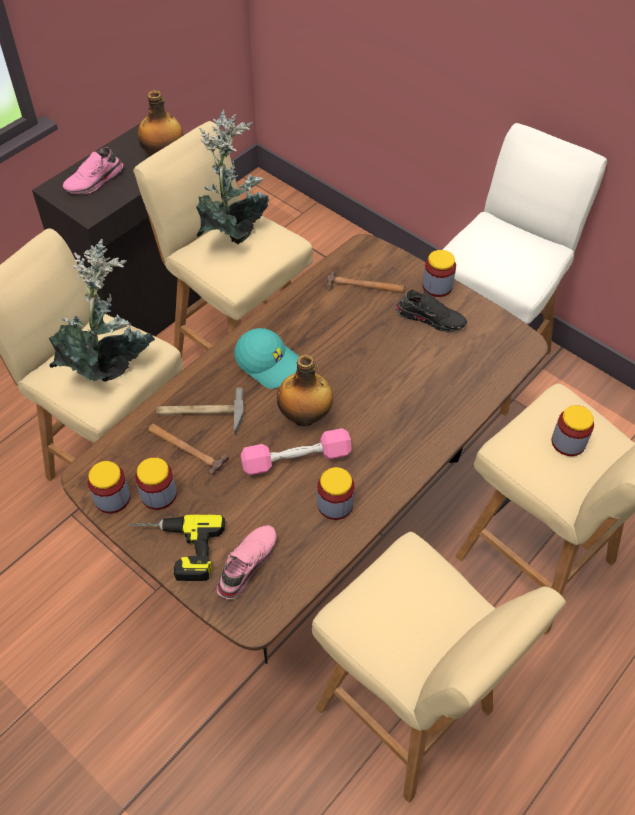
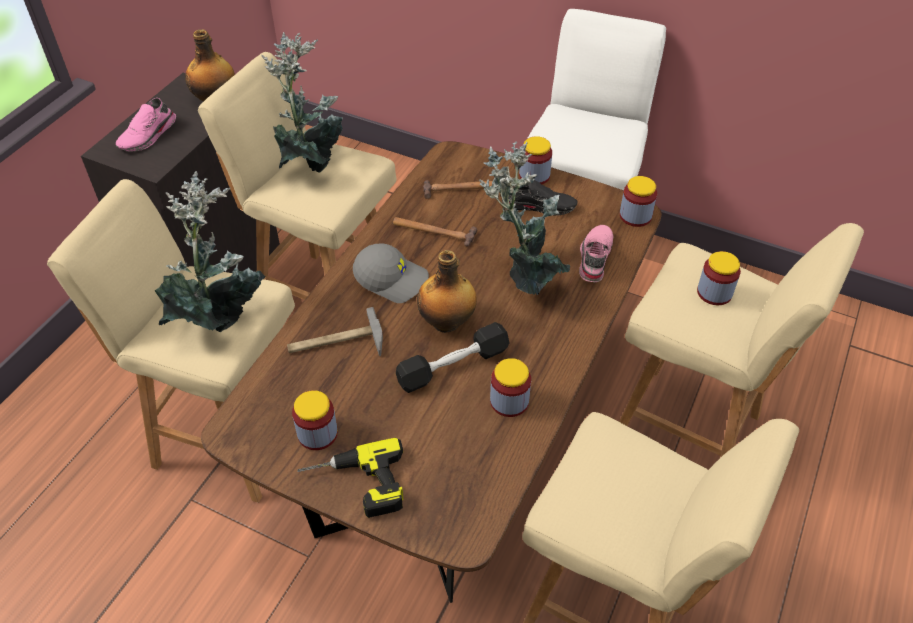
camera: 15 degrees left, 5 degrees down
jar [87,461,130,513] -> jar moved to [620,176,657,227]
hammer [148,424,229,475] -> hammer moved to [393,217,477,246]
pink shoe [217,525,277,599] -> pink shoe moved to [579,225,613,282]
turquoise cap [234,328,299,389] -> grey cap [353,243,429,303]
pink dumbbell [240,428,352,476] -> black dumbbell [396,322,510,393]
none -> potted plant [479,141,570,295]

